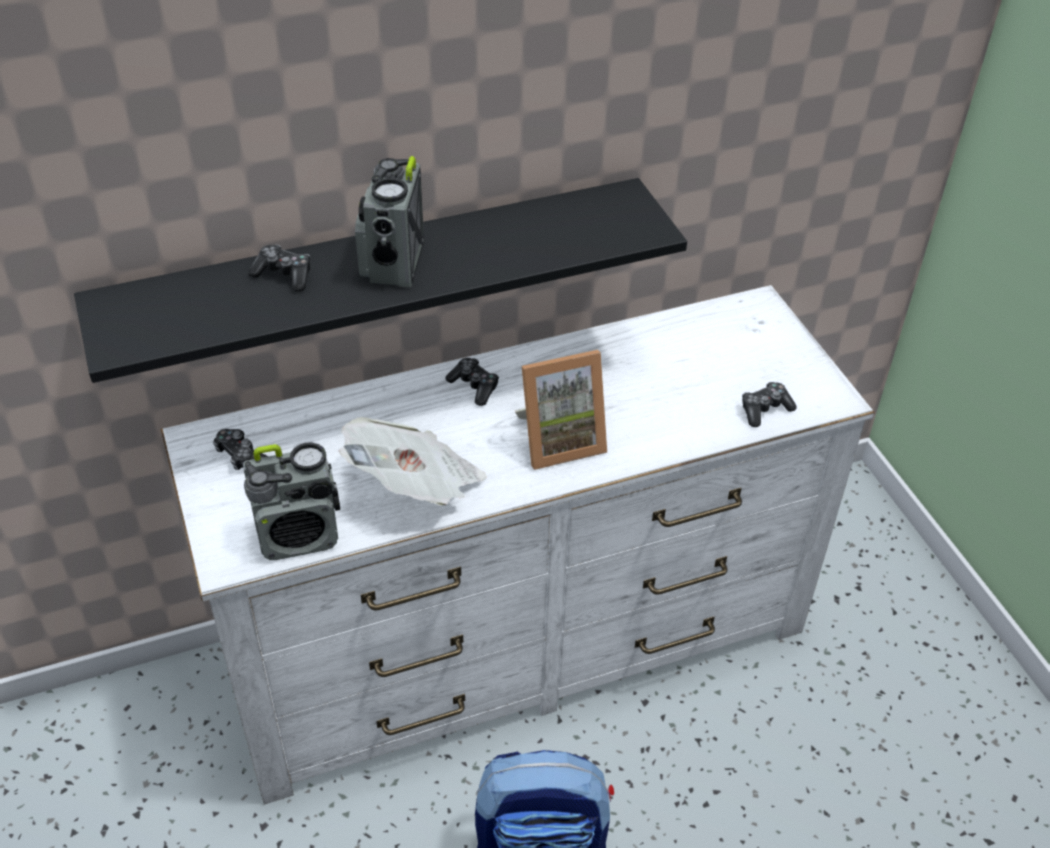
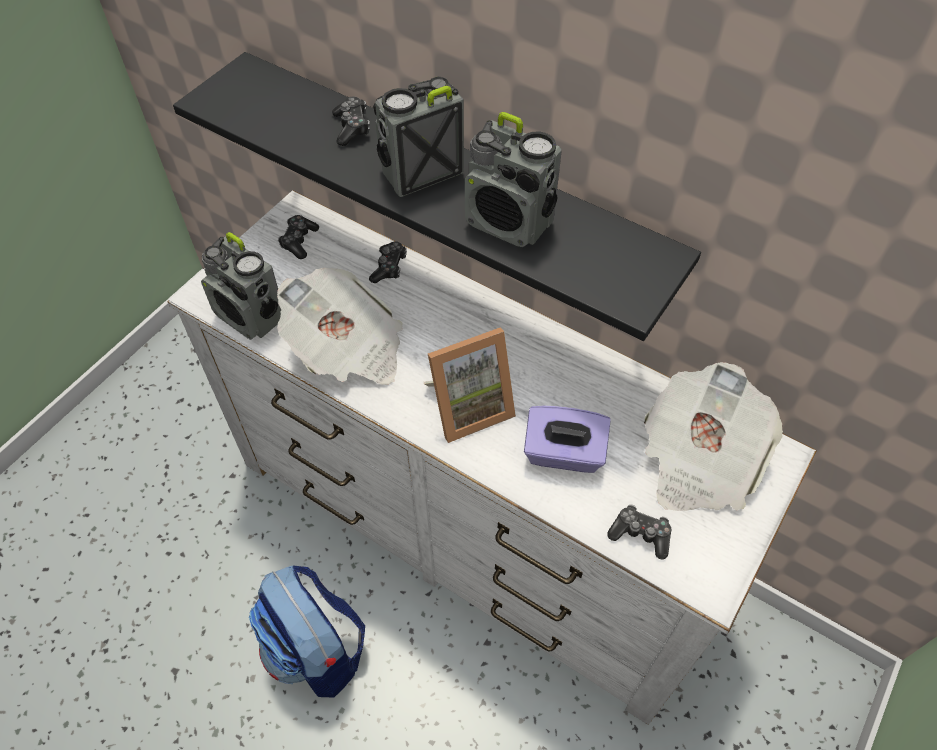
camera: 55 degrees right, 10 degrees up
game controller [445,358,499,406] -> game controller moved to [369,241,407,283]
picture frame [515,350,607,470] -> picture frame turned 60 degrees counterclockwise [424,327,516,443]
none -> radio [465,112,562,247]
none -> purple tissue box [524,405,611,473]
none -> newspaper [644,362,783,511]

